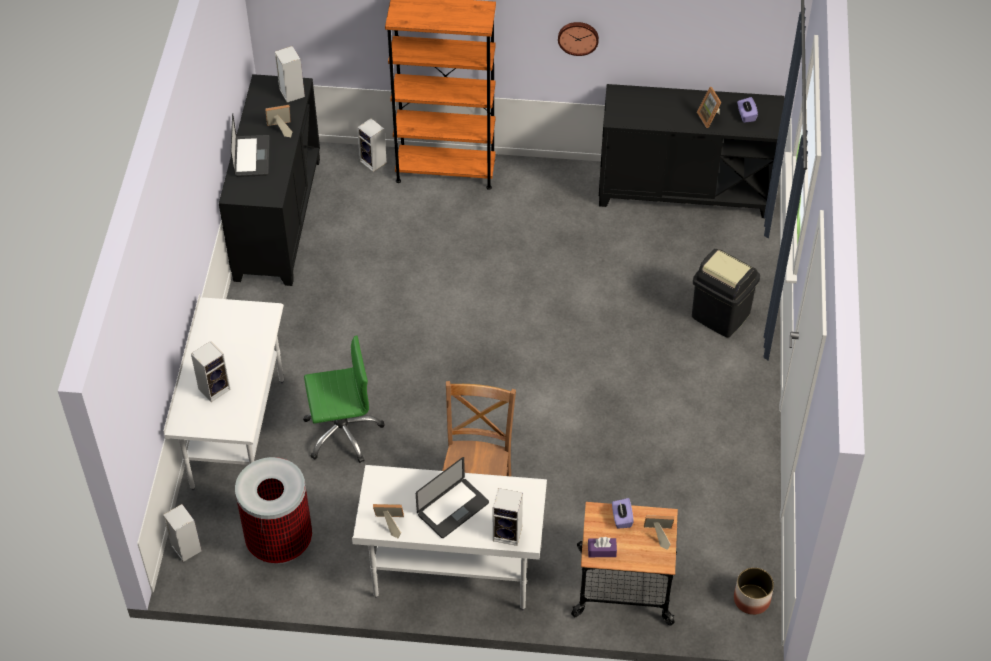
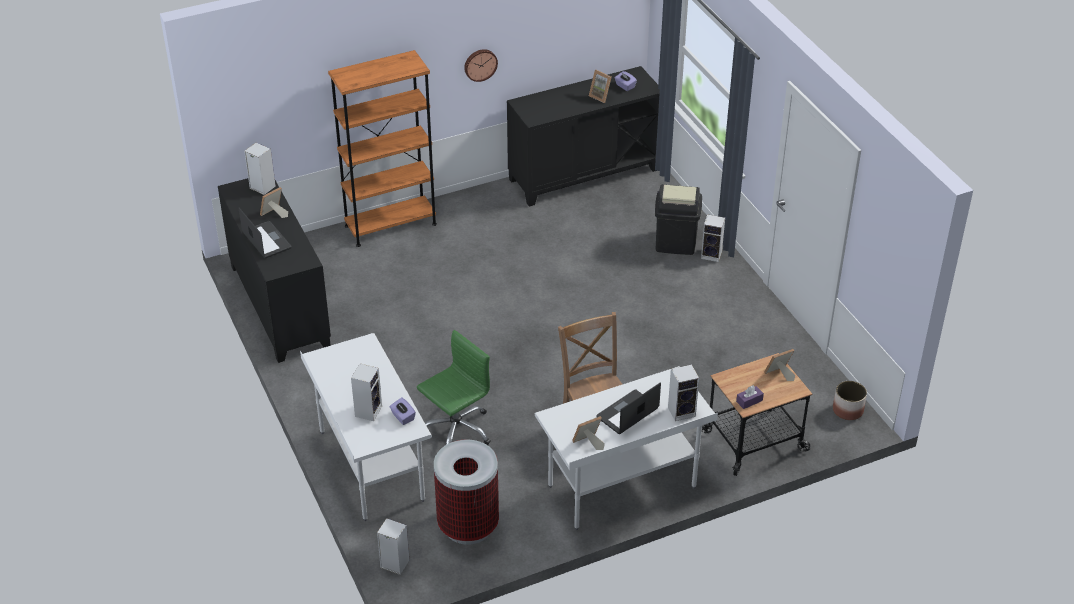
camera: 30 degrees left, 10 degrees down
speaker [357,118,387,172] -> speaker moved to [701,214,725,262]
laptop [416,457,489,538] -> laptop turned 150 degrees counterclockwise [596,383,661,434]
purple tissue box [612,498,634,529] -> purple tissue box moved to [389,397,416,425]

